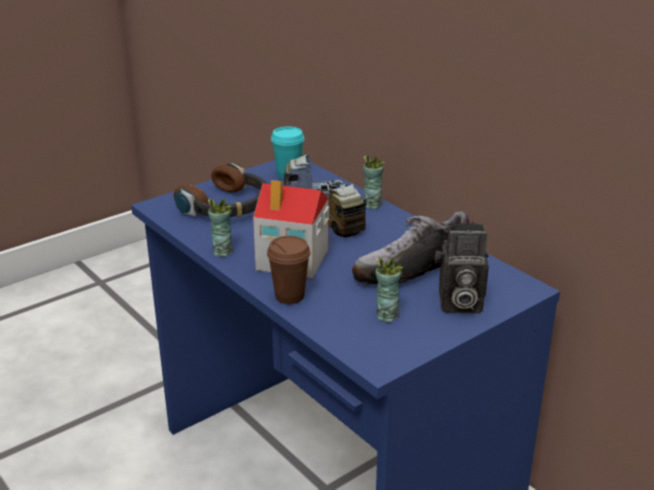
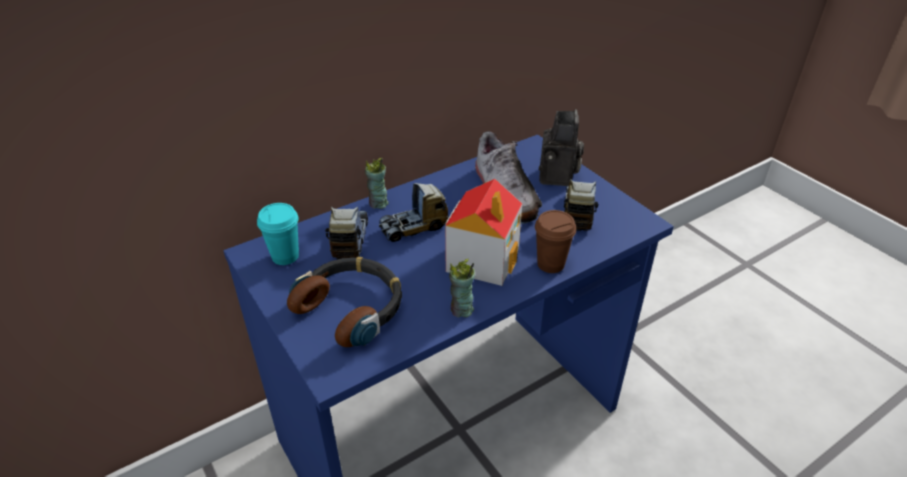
camera: 85 degrees left, 10 degrees up
cup [376,256,403,323] -> toy truck [564,179,598,231]

